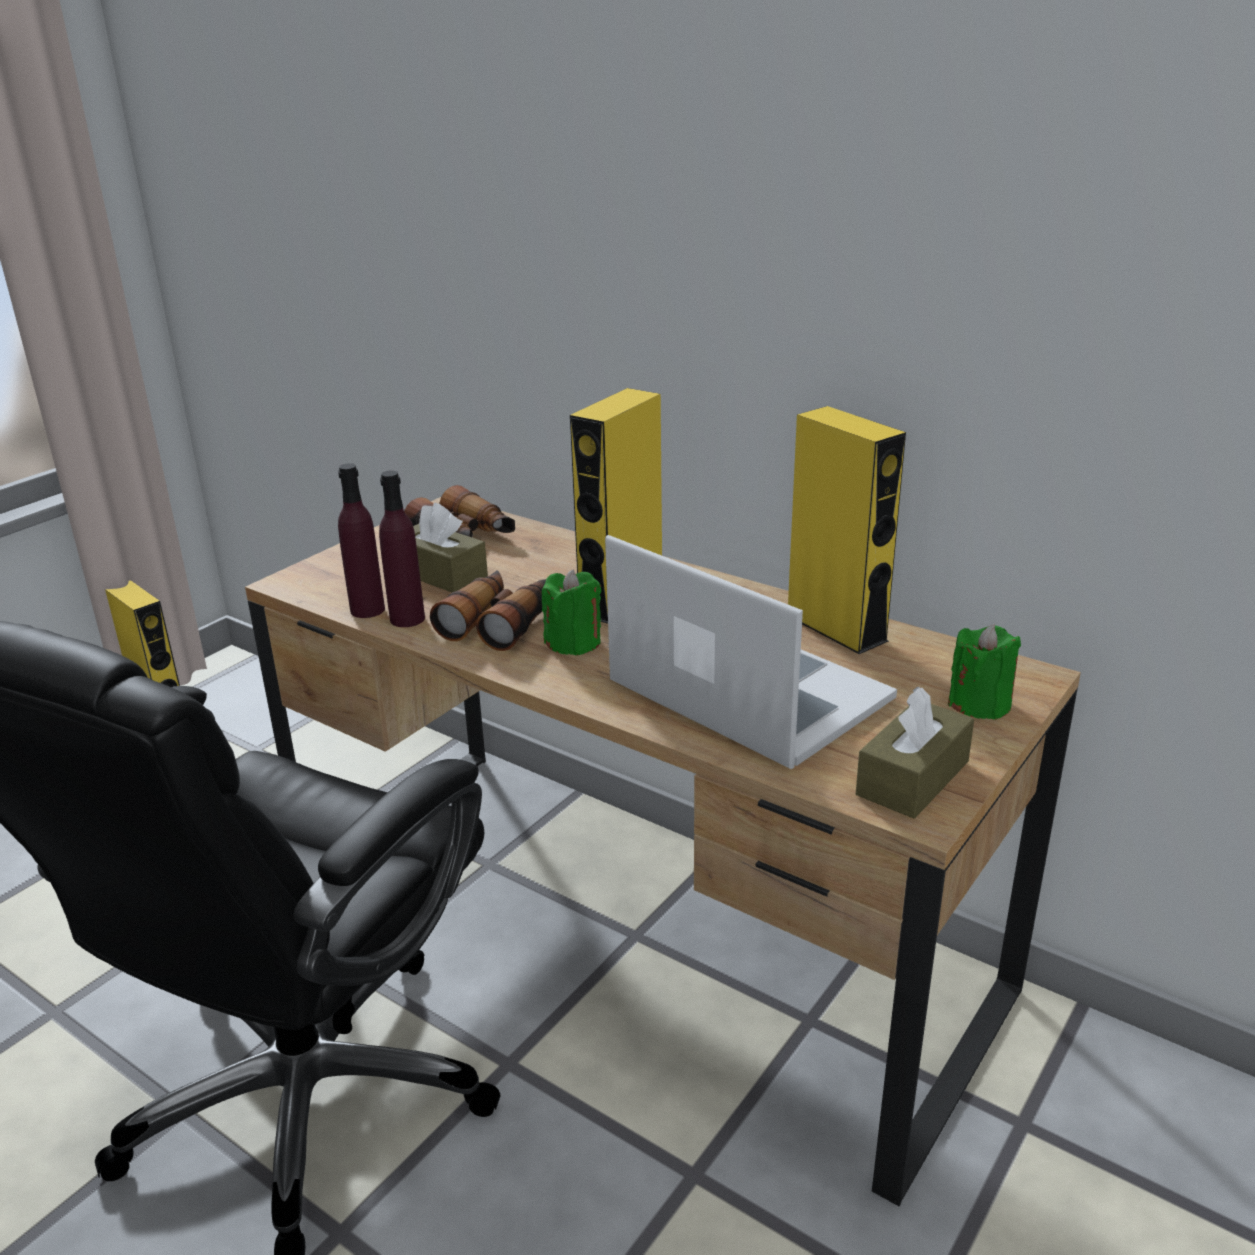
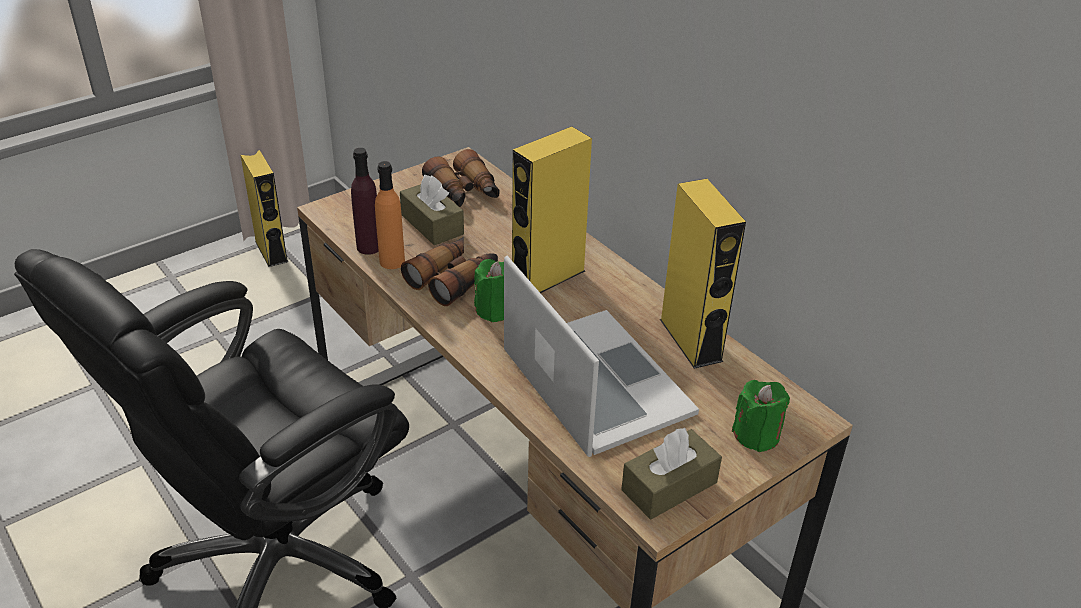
camera: 15 degrees right, 10 degrees up
purple bottle [379,470,425,627] -> orange bottle [375,161,405,269]

